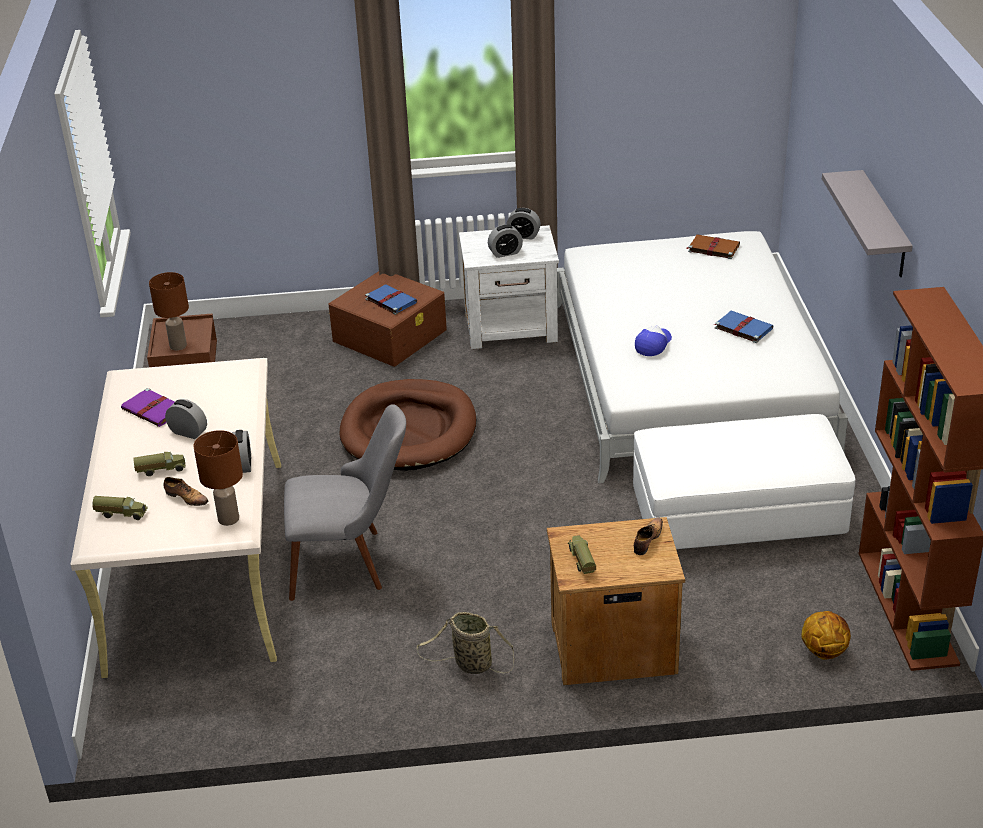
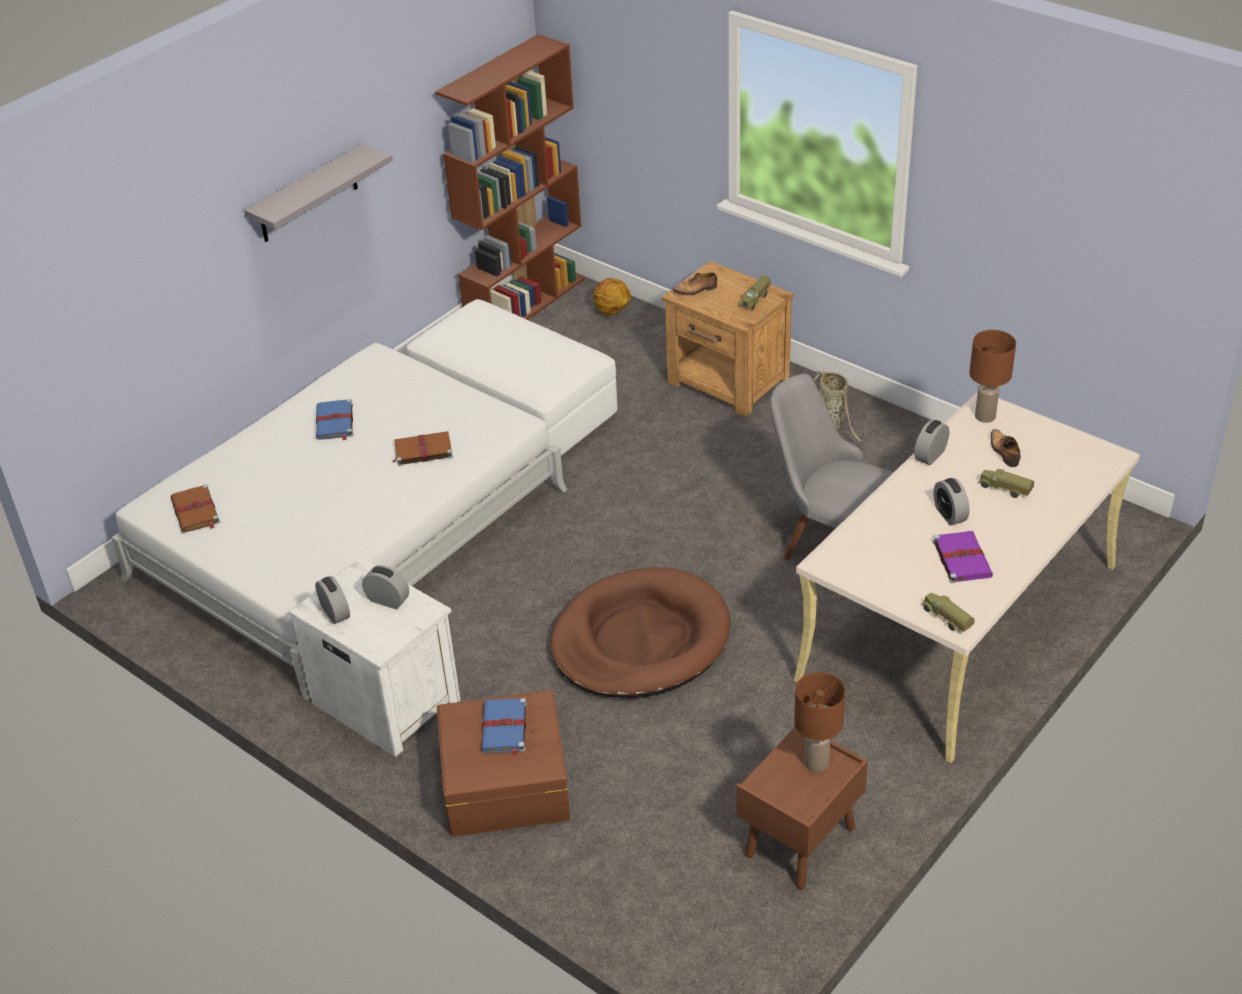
camera: 135 degrees left, 5 degrees up
toy truck [92,496,148,520] -> toy truck moved to [921,593,975,632]
cap [635,325,672,356] -> brown book [392,431,453,466]

